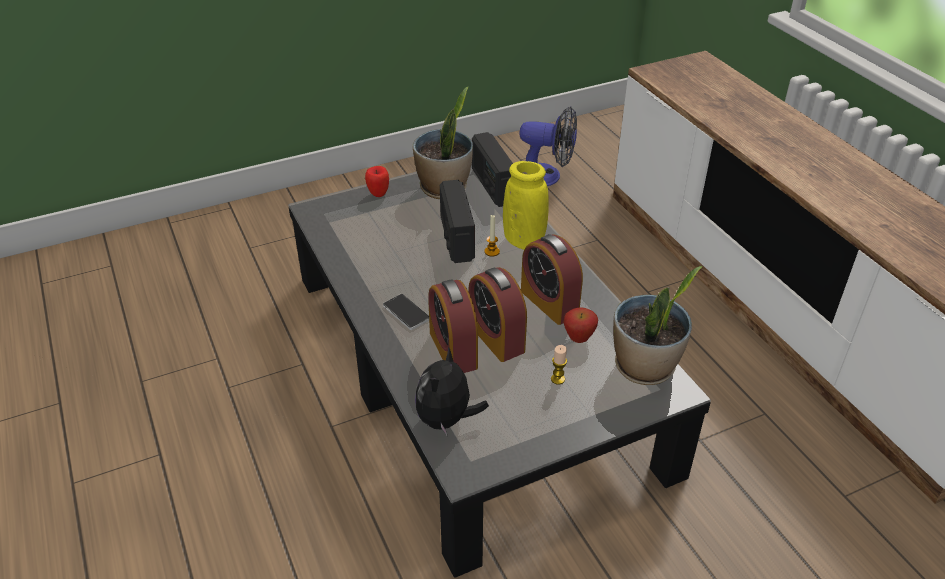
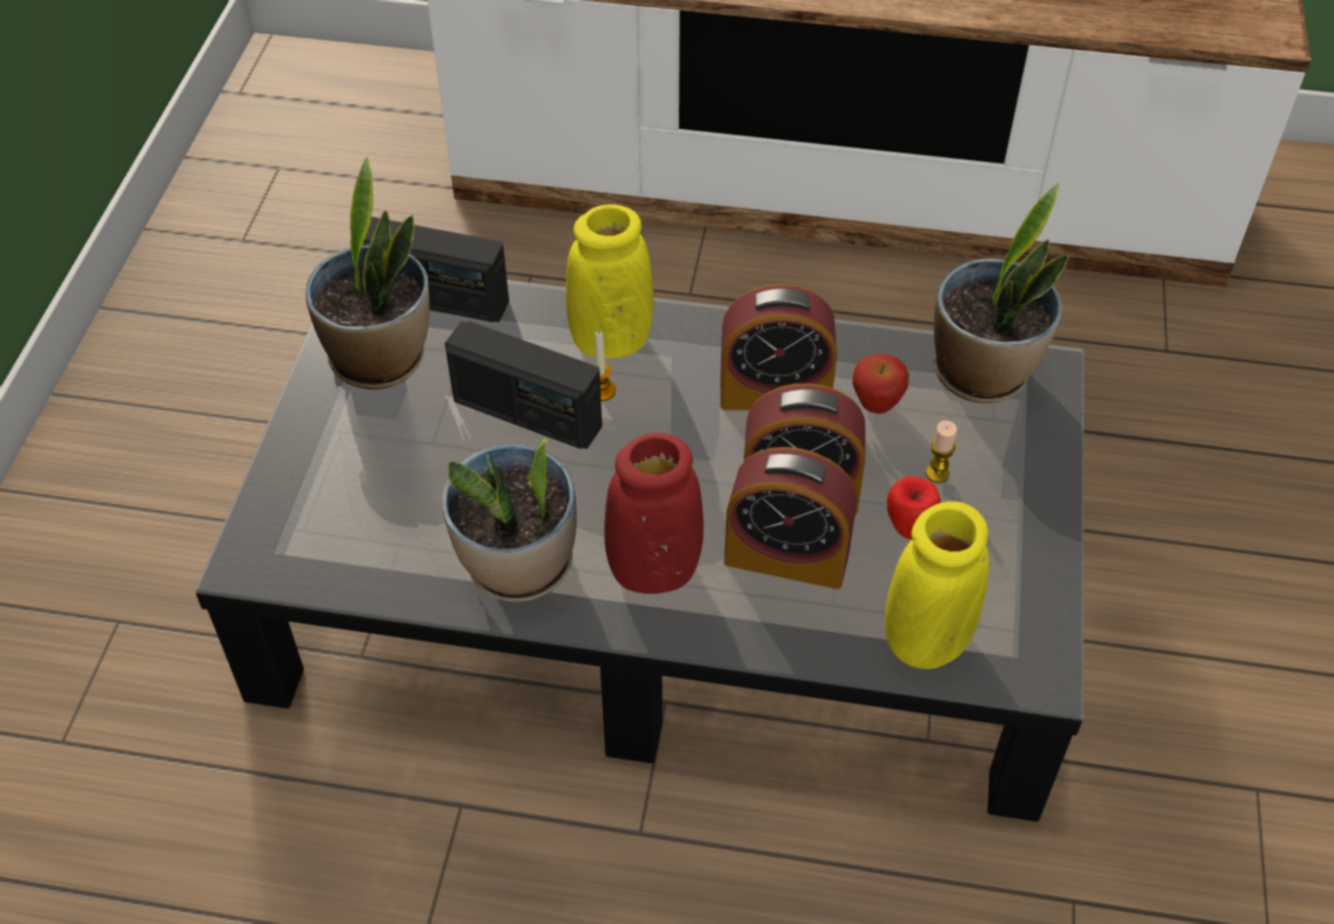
camera: 55 degrees left, 10 degrees up
apple [365,166,389,197] -> apple moved to [887,476,941,539]
phone [383,294,429,330] -> red vase [604,433,704,594]
plush toy [415,346,489,437] -> yellow vase [885,502,989,669]
fan [519,106,577,186] -> none
none -> potted plant [441,438,577,602]

